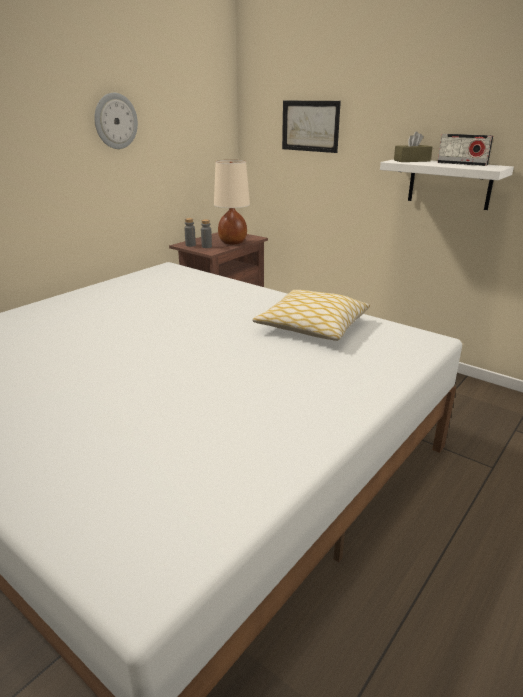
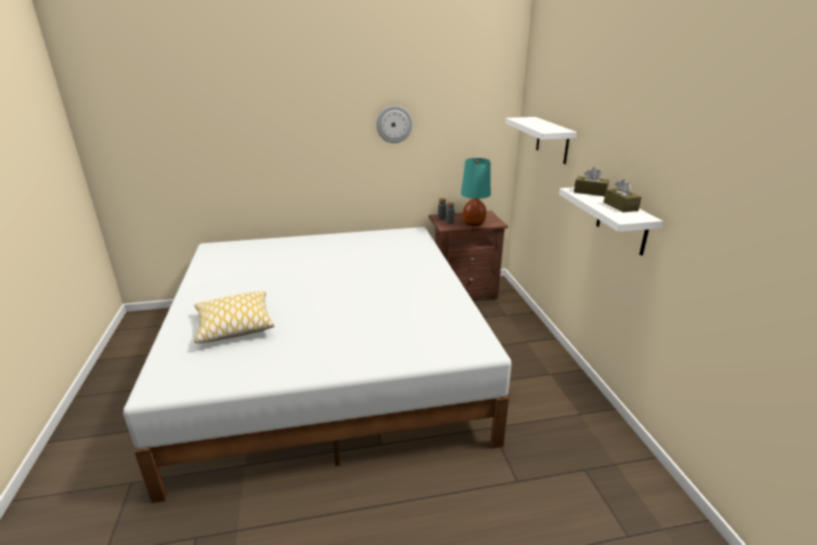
camera: 40 degrees right, 0 degrees up
beige table lamp [214,160,250,245] -> turquoise table lamp [461,158,491,226]
pillow [252,290,370,341] -> pillow moved to [194,291,274,343]
picture [282,101,341,153] -> white shelf [505,117,577,164]
radio [437,134,493,166] -> brown tissue box [604,179,641,212]

